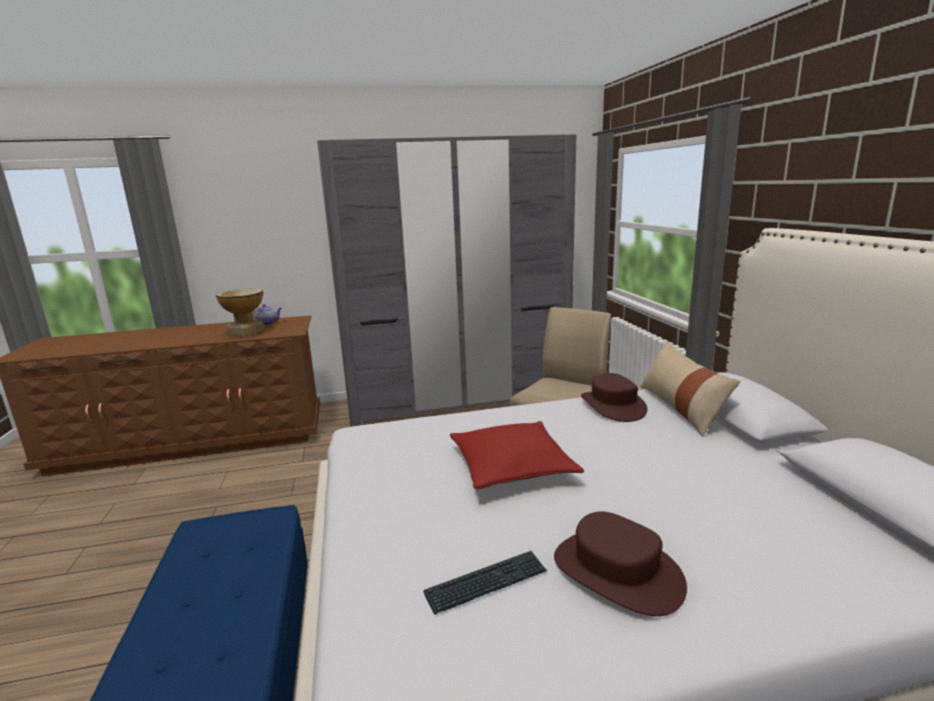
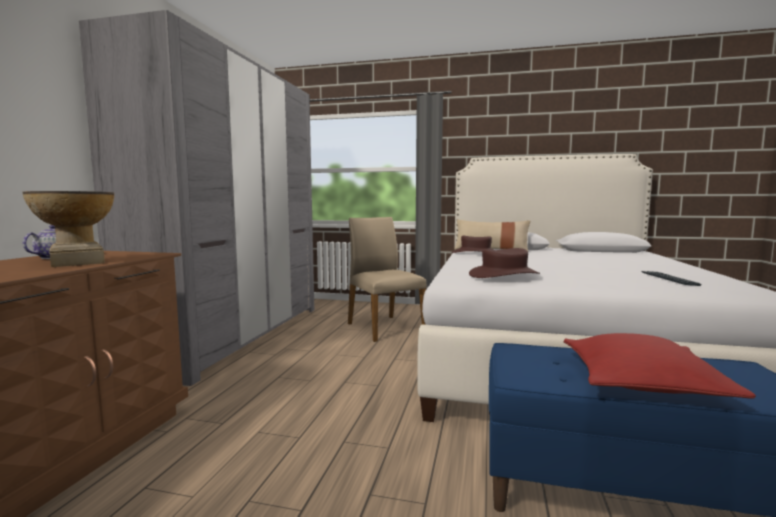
camera: 65 degrees left, 10 degrees down
red pillow [450,421,584,489] -> red pillow moved to [564,333,756,399]
brown hat [554,511,687,616] -> brown hat moved to [469,248,540,278]

